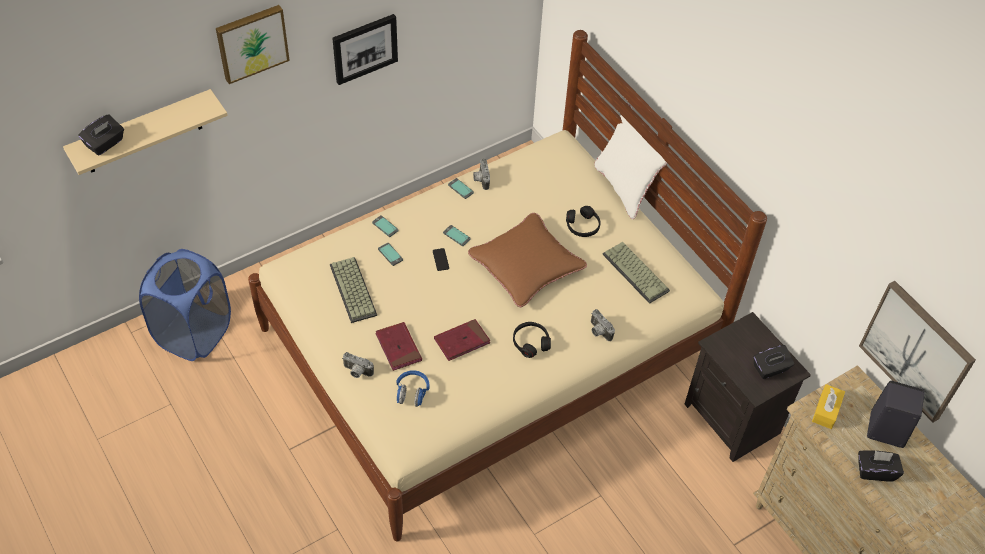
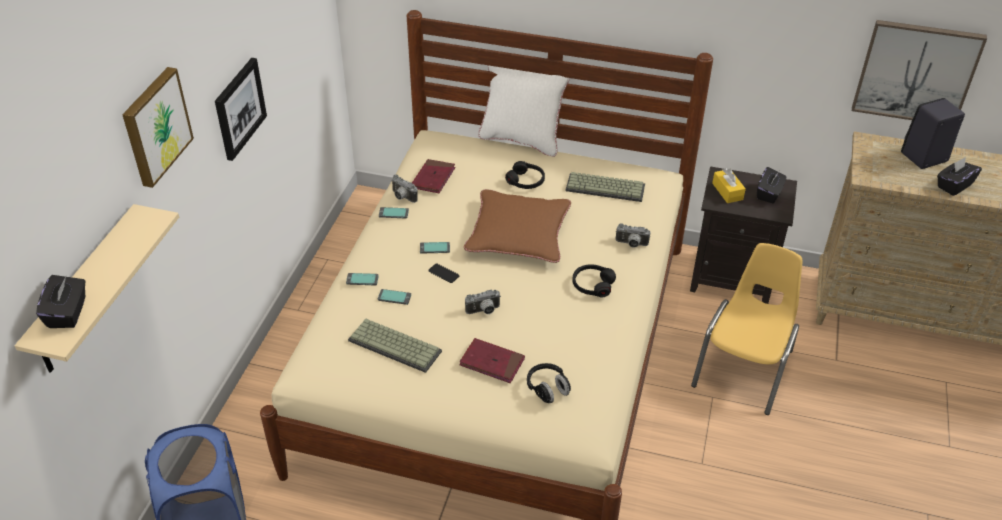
camera: 40 degrees left, 10 degrees down
camera [342,352,374,378] -> camera moved to [465,290,500,314]
blue headphones [396,370,430,407] -> black headphones [527,363,571,403]
red book [434,319,490,361] -> red book moved to [412,159,455,193]
yellow tissue box [812,384,845,429] -> yellow tissue box moved to [712,168,746,203]
none -> yellow chair [691,243,802,415]

